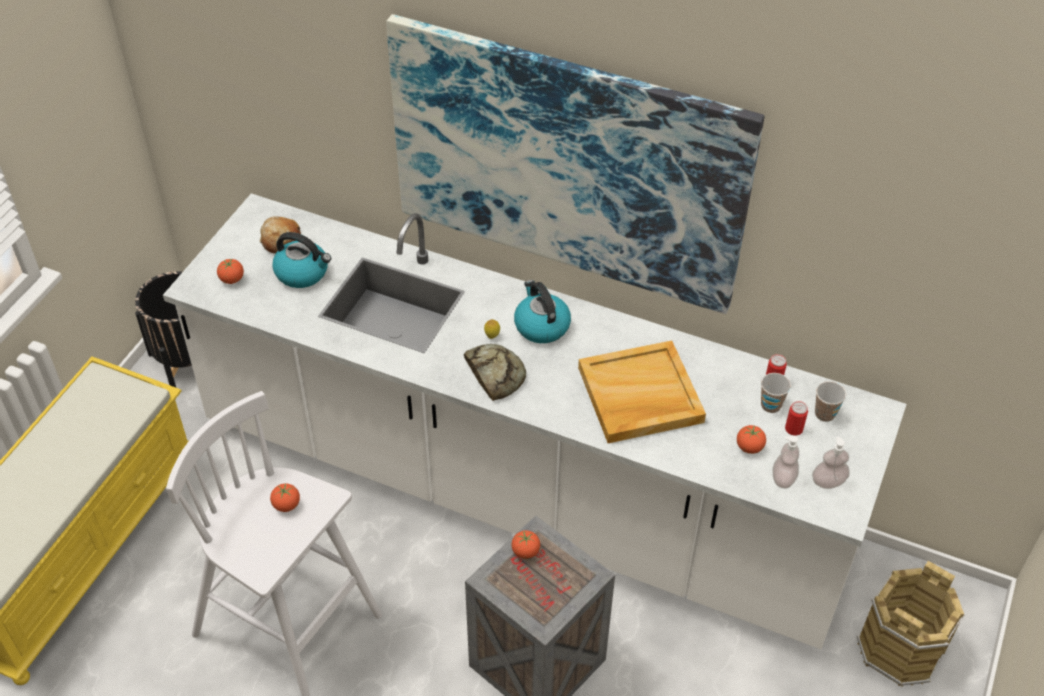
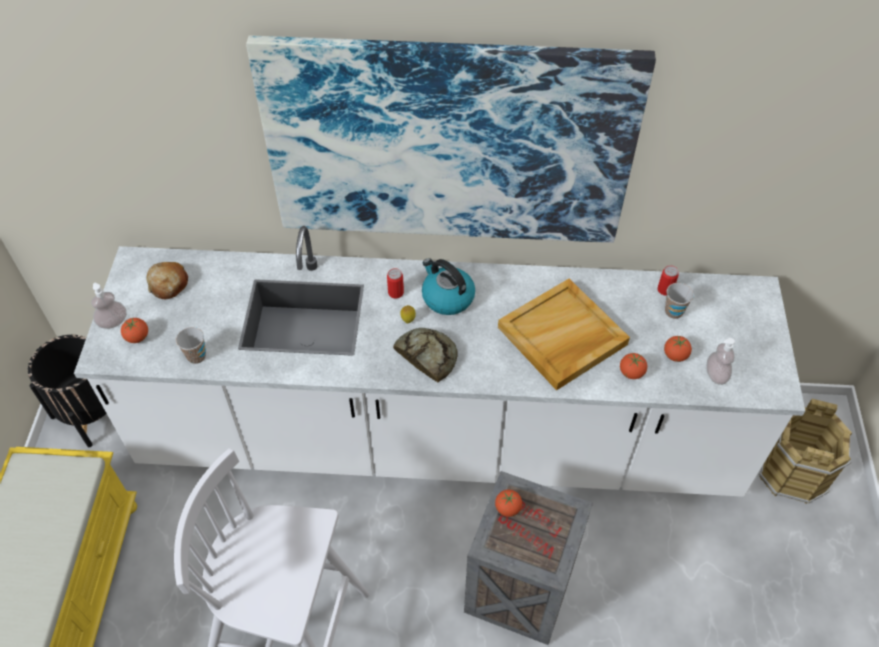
camera: 20 degrees left, 5 degrees up
tomato [270,483,300,512] -> tomato moved to [620,353,647,379]
kettle [272,232,331,288] -> none
can [785,401,808,436] -> can moved to [387,268,404,298]
soap dispenser [812,437,850,489] -> soap dispenser moved to [91,282,127,329]
cup [815,381,846,422] -> cup moved to [176,327,206,364]

